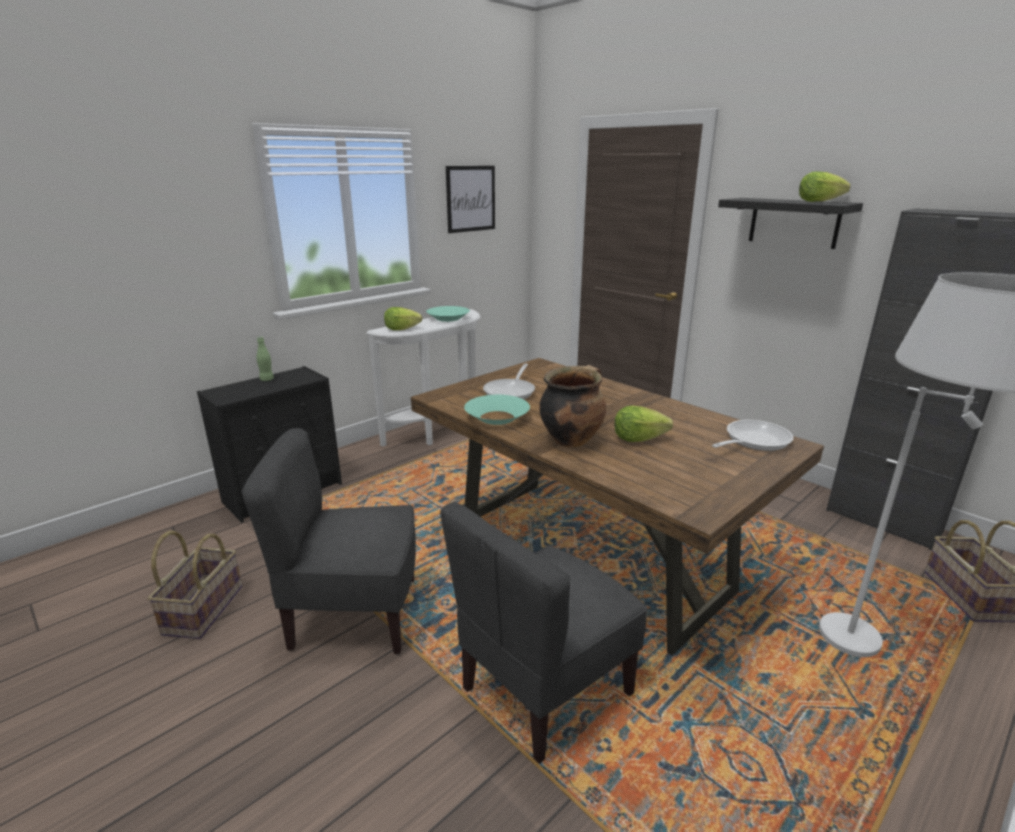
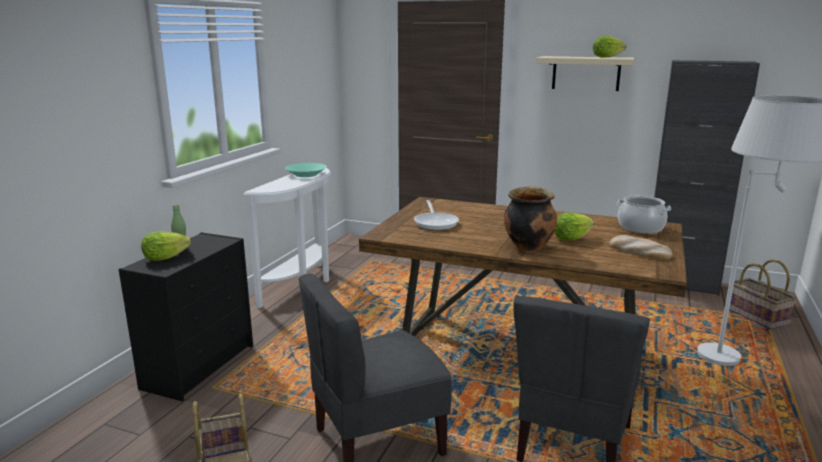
camera: 25 degrees left, 5 degrees down
lettuce [384,307,422,330] -> lettuce moved to [141,232,191,261]
picture [446,166,495,233] -> none
turquoise bowl [464,395,530,425] -> none
frying pan [712,420,794,451] -> cooking pot [617,196,671,233]
black shelf [718,198,863,249] -> beige shelf [536,56,635,91]
none -> bread [609,235,673,260]

